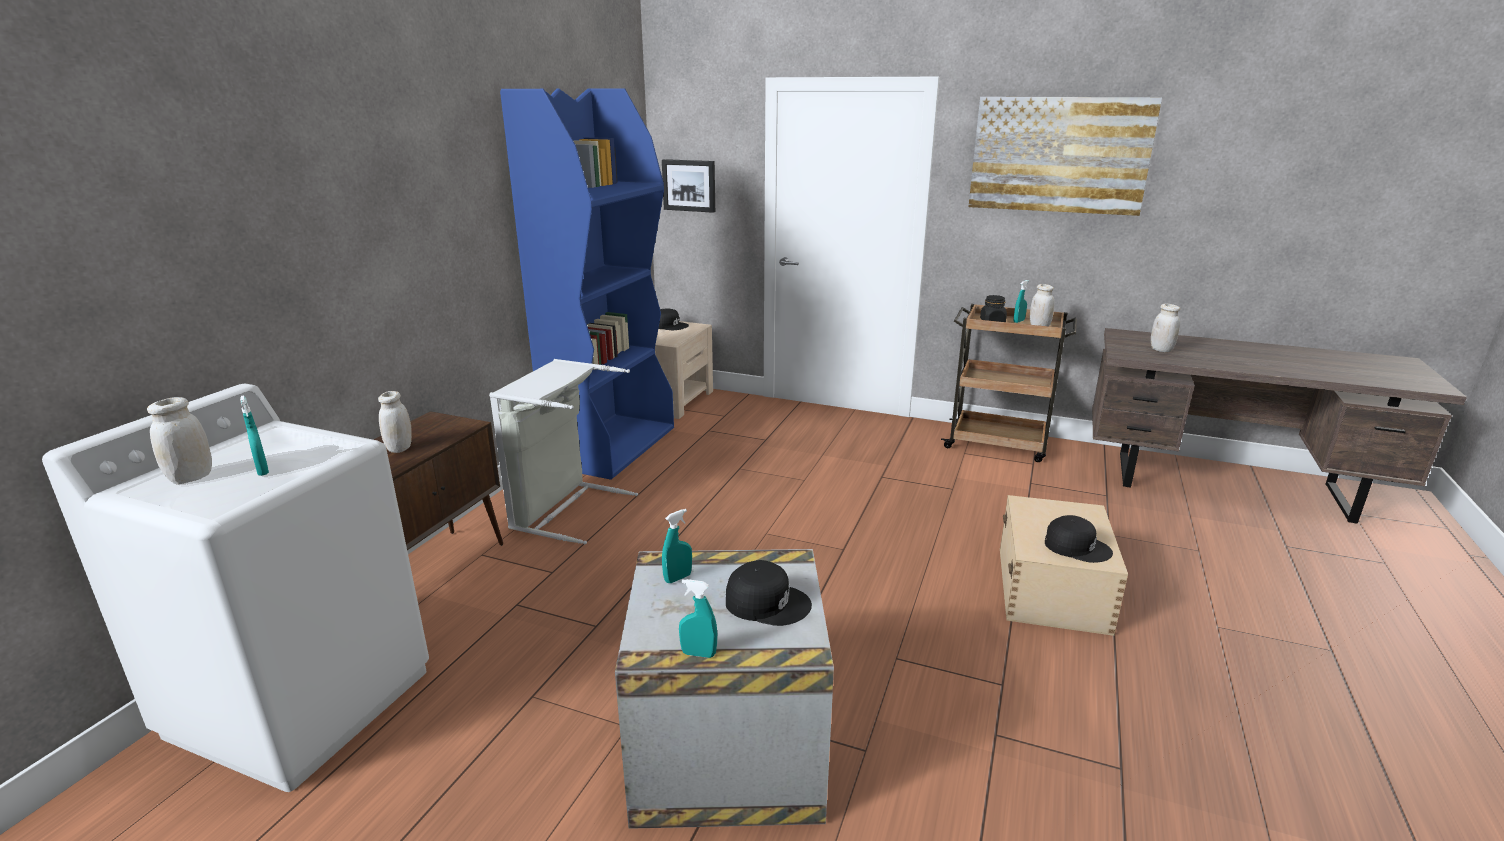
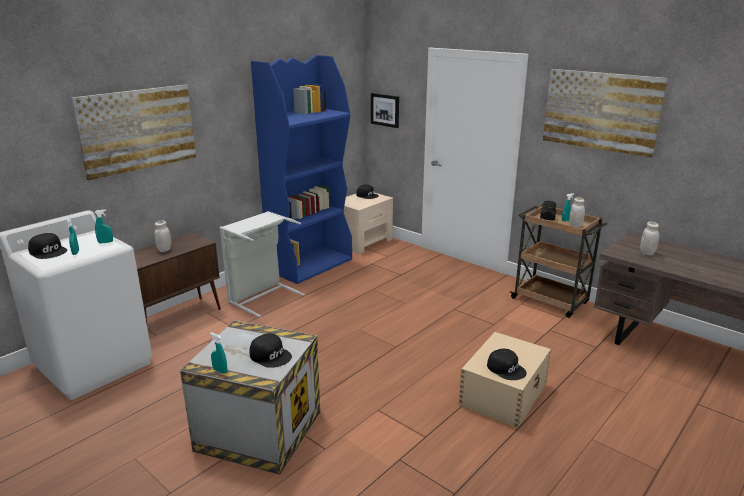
camera: 20 degrees right, 0 degrees up
white jar [147,397,212,484] -> black cap [28,233,67,259]
turquoise spray bottle [662,509,692,583] -> turquoise spray bottle moved to [95,209,113,244]
none -> picture [71,84,196,180]

